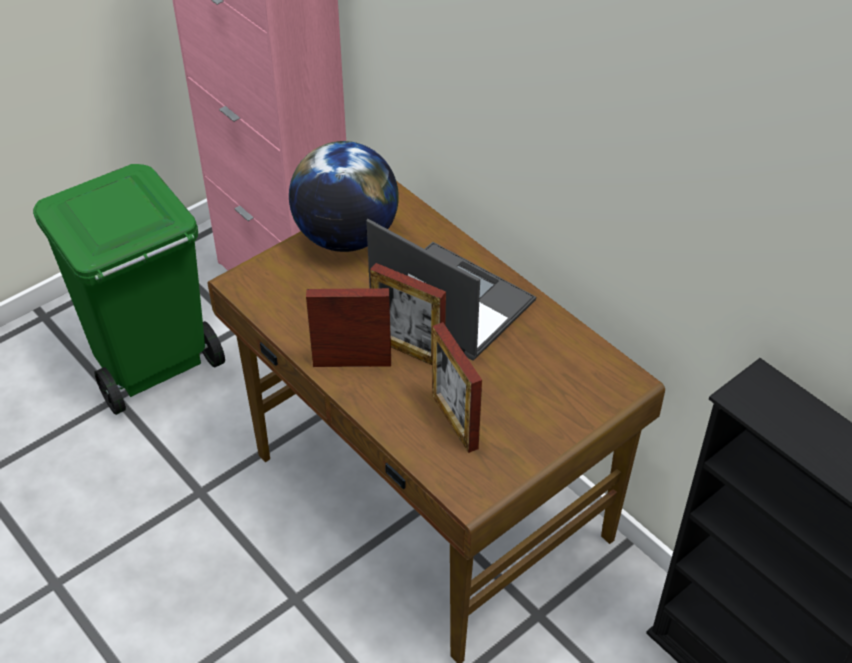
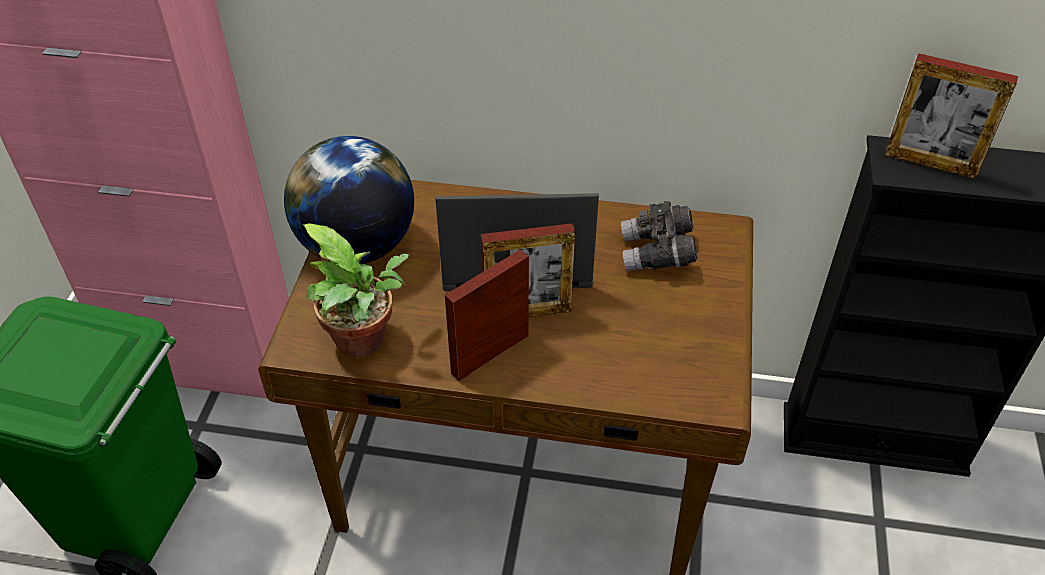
camera: 40 degrees left, 0 degrees up
picture frame [432,322,482,453] -> picture frame moved to [885,53,1018,179]
none -> potted plant [302,223,410,358]
none -> grey binoculars [621,201,698,271]

